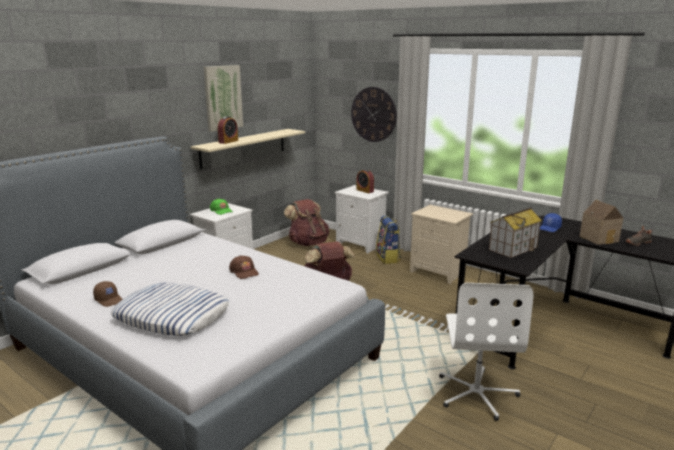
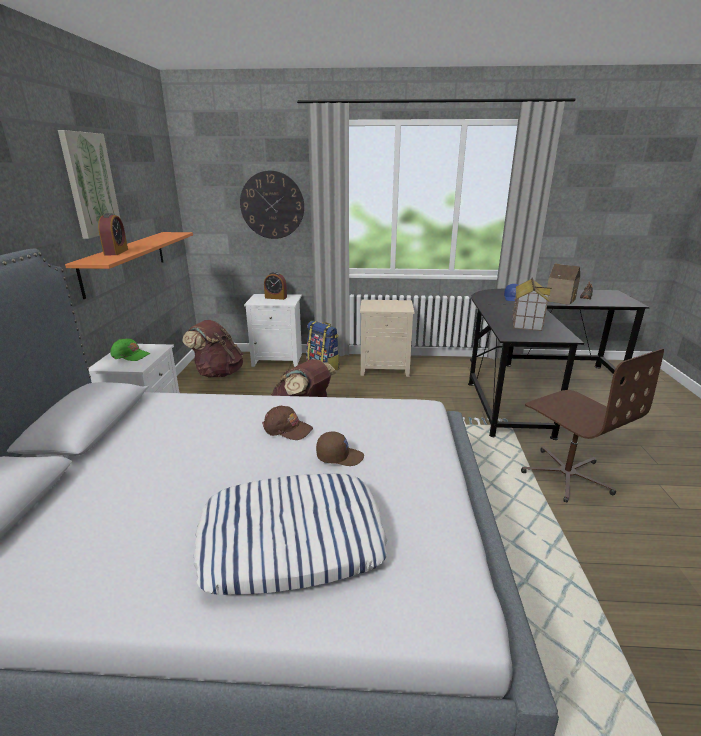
camera: 35 degrees left, 5 degrees up
brown cap [93,281,122,307] -> brown cap moved to [316,432,364,466]
beige shelf [191,129,305,169] -> orange shelf [65,232,193,299]
white office chair [439,283,533,421] -> brown office chair [521,348,664,502]

